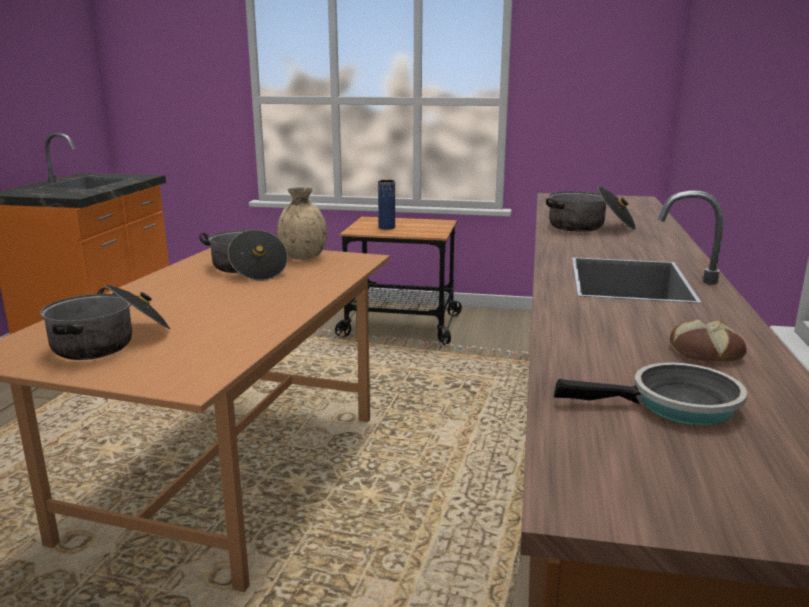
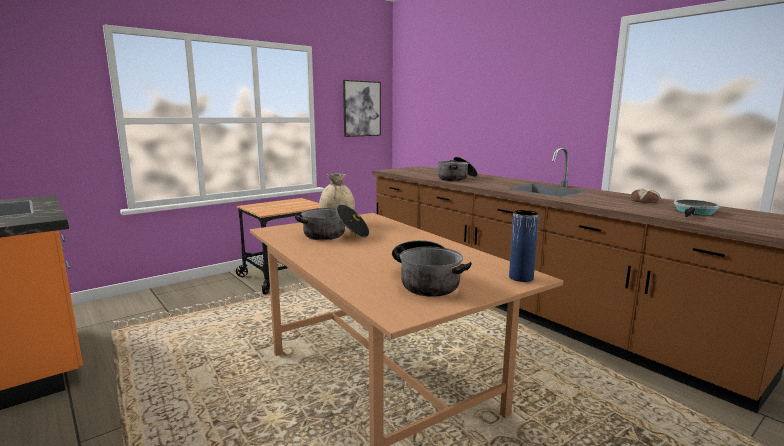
camera: 50 degrees left, 5 degrees down
blue vase [378,180,395,229] -> blue vase moved to [509,210,539,282]
none -> picture [343,80,381,137]

